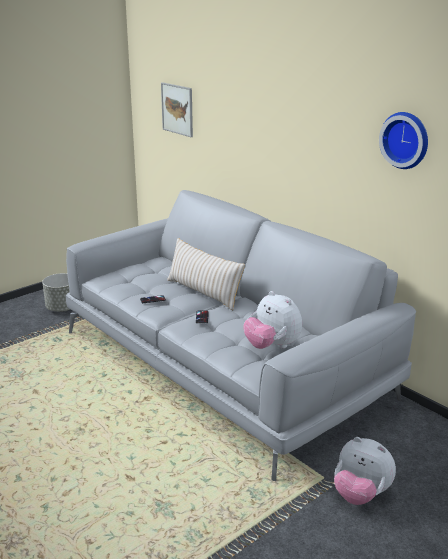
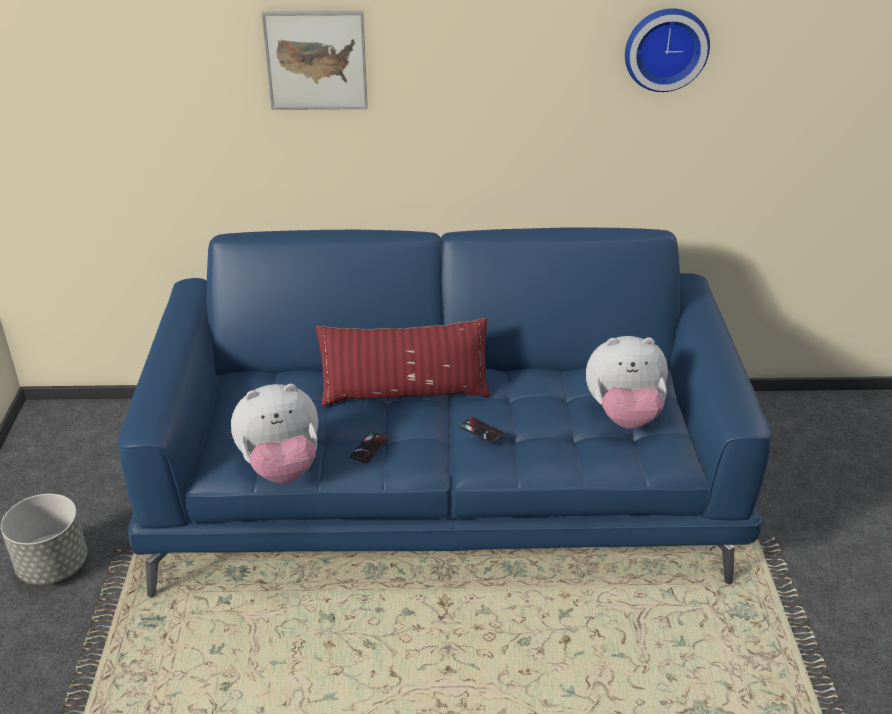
camera: 50 degrees left, 10 degrees up
grey sofa [66,190,416,481] -> blue sofa [117,228,772,598]
picture [161,82,193,137] -> picture moved to [262,11,368,110]
beige pillow [167,238,245,310] -> red pillow [316,318,490,406]
plush toy [334,437,396,505] -> plush toy moved to [231,384,318,483]

